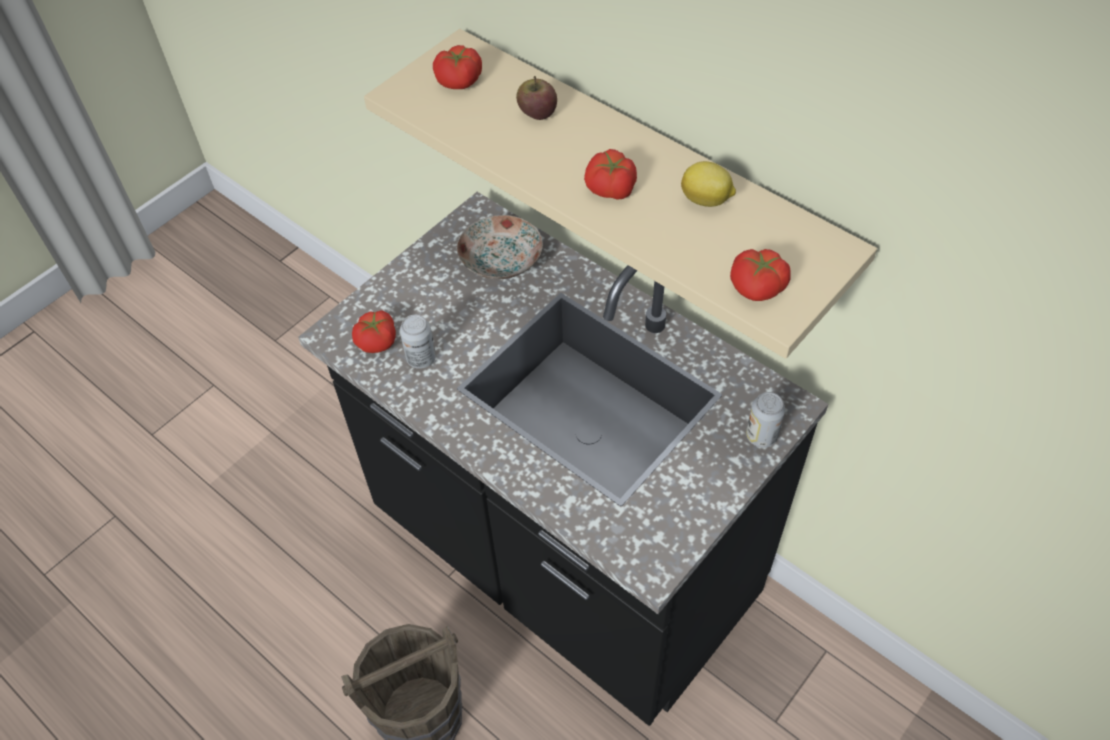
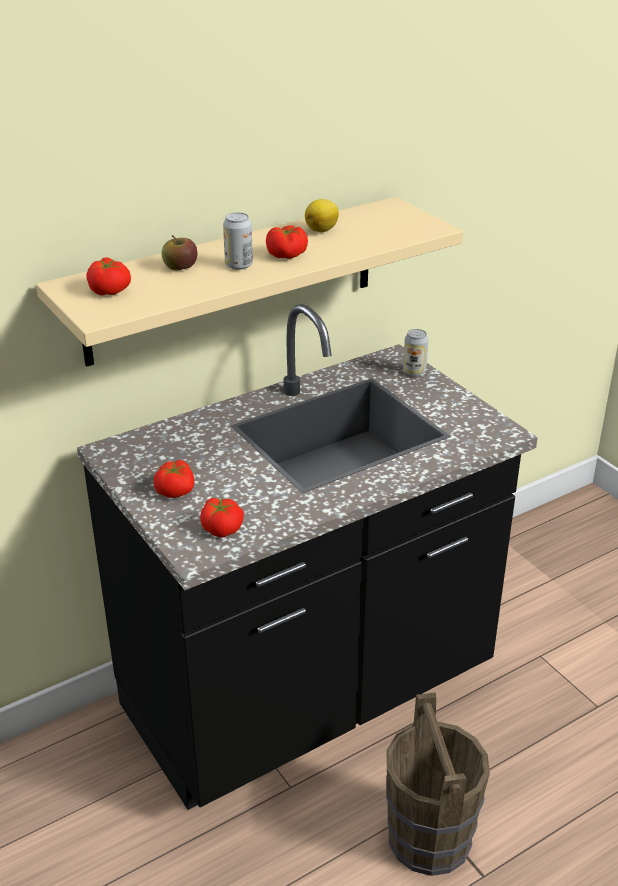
camera: 75 degrees left, 20 degrees down
can [400,315,436,369] -> can moved to [223,212,253,270]
plate [457,215,543,279] -> none
tomato [730,249,791,301] -> tomato moved to [154,460,194,498]

